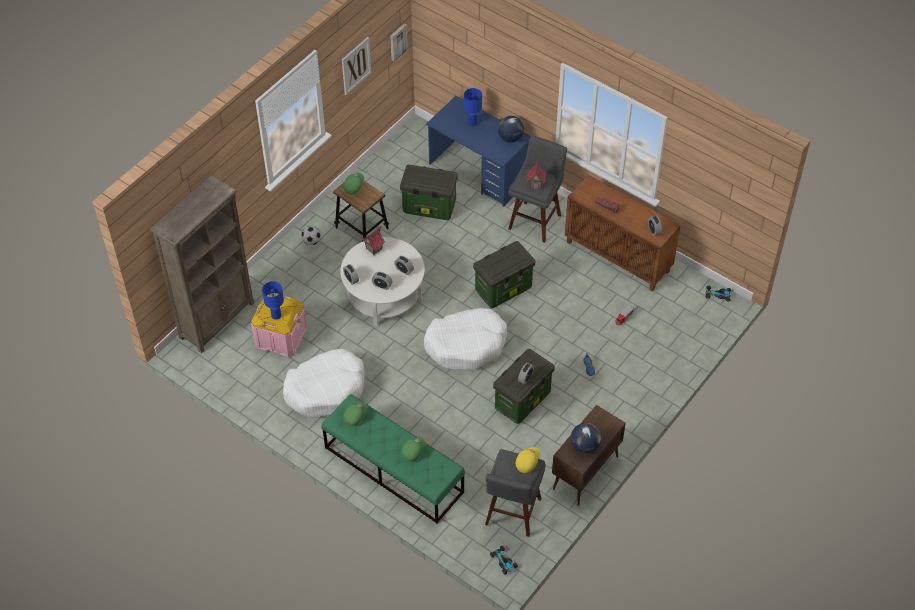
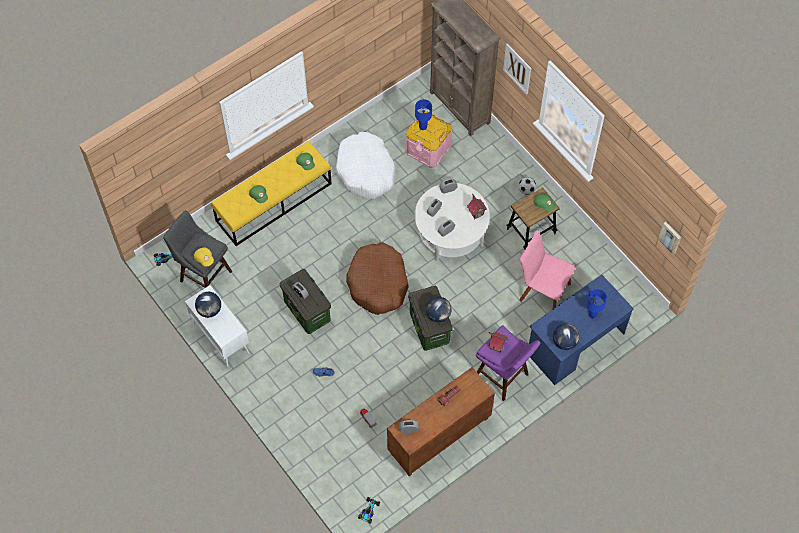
camera: 105 degrees right, 10 degrees up
green bench [322,394,465,523] -> yellow bench [211,141,332,246]
picture [342,37,371,95] -> picture moved to [503,44,531,95]
storage box [400,164,458,220] -> pink chair [519,230,575,309]
white dog bed [424,308,507,371] -> brown dog bed [346,242,409,315]
grey stool [508,136,567,243] -> purple stool [476,325,541,401]
brown cabinet [552,405,626,506] -> white cabinet [185,285,249,368]
none -> globe [426,297,452,323]

